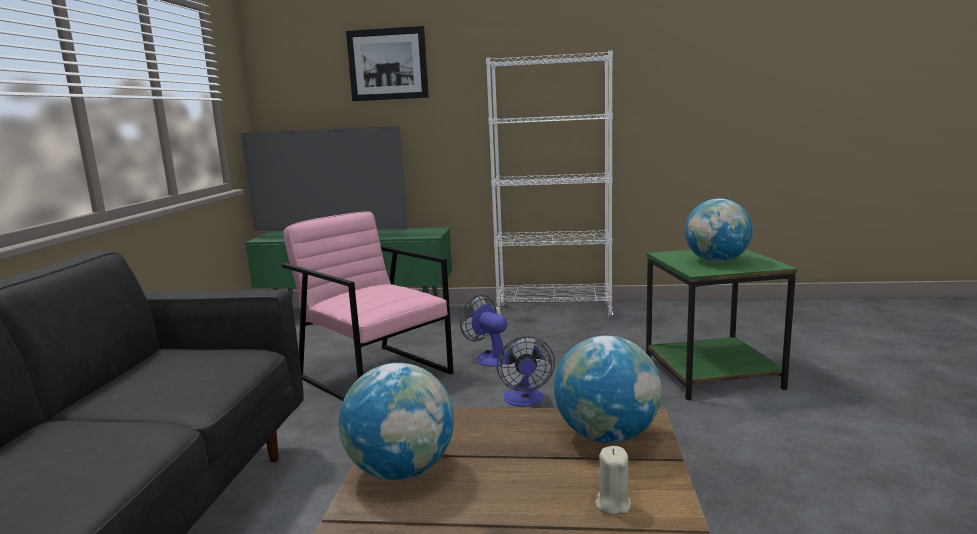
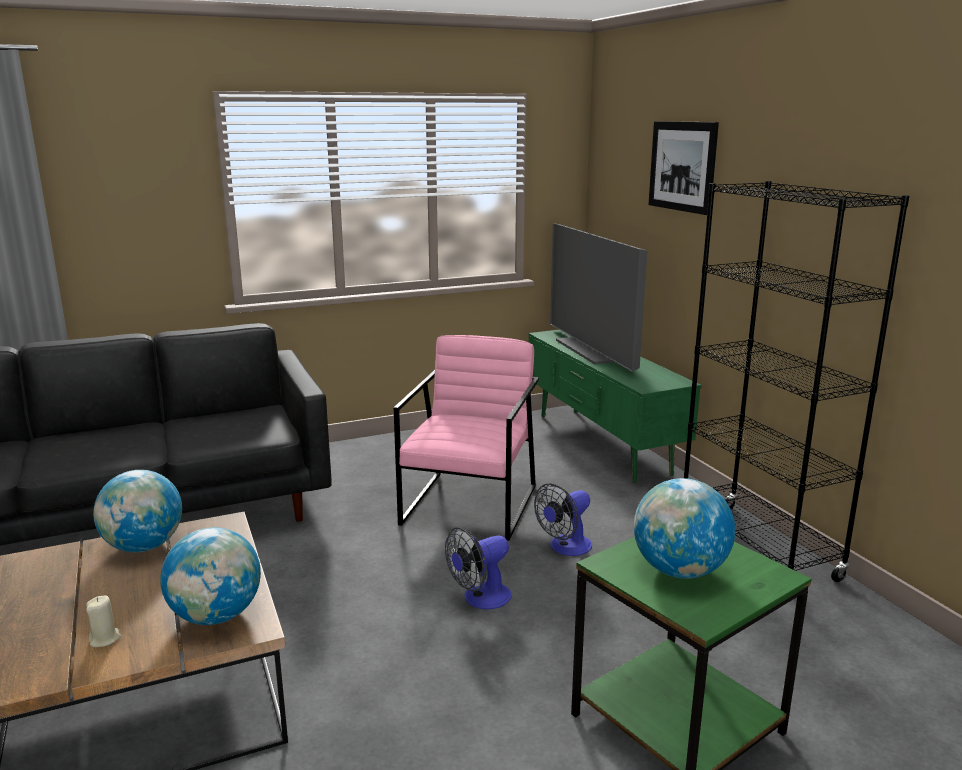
camera: 60 degrees right, 5 degrees up
fan [460,295,508,367] -> fan turned 150 degrees counterclockwise [534,483,592,556]
white bookcase [486,51,613,318] -> black bookcase [684,181,909,582]

